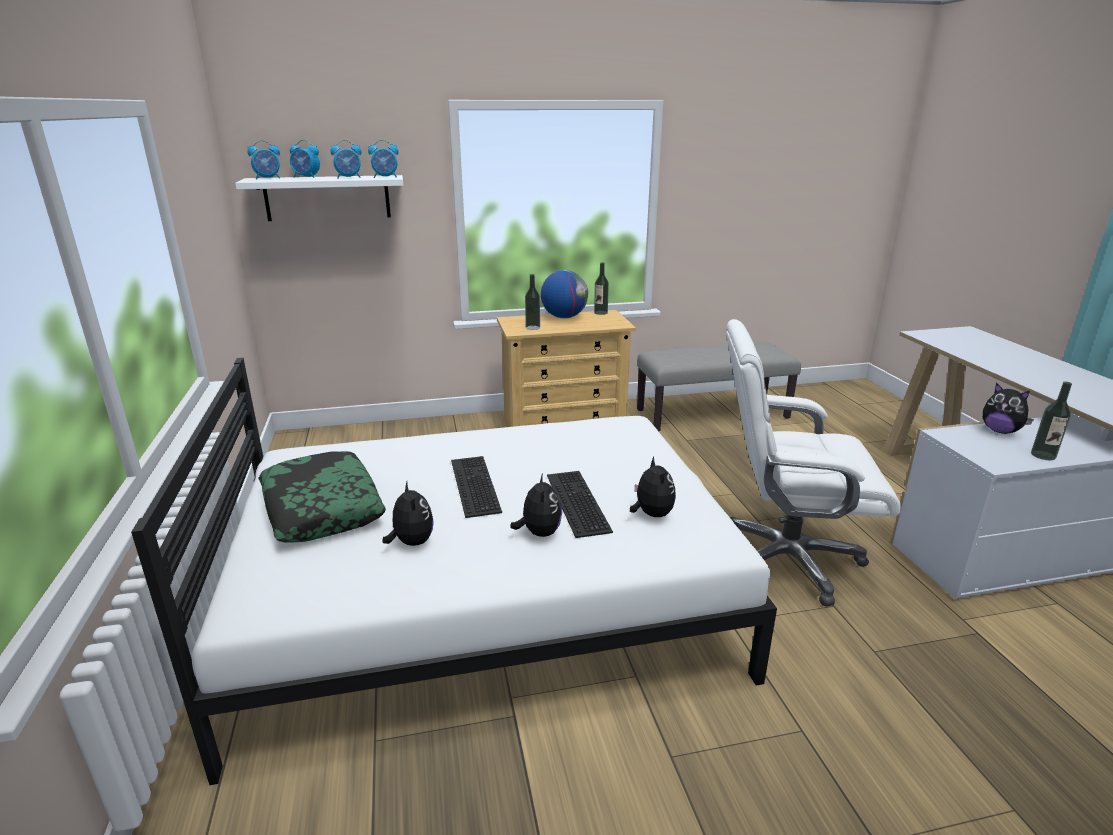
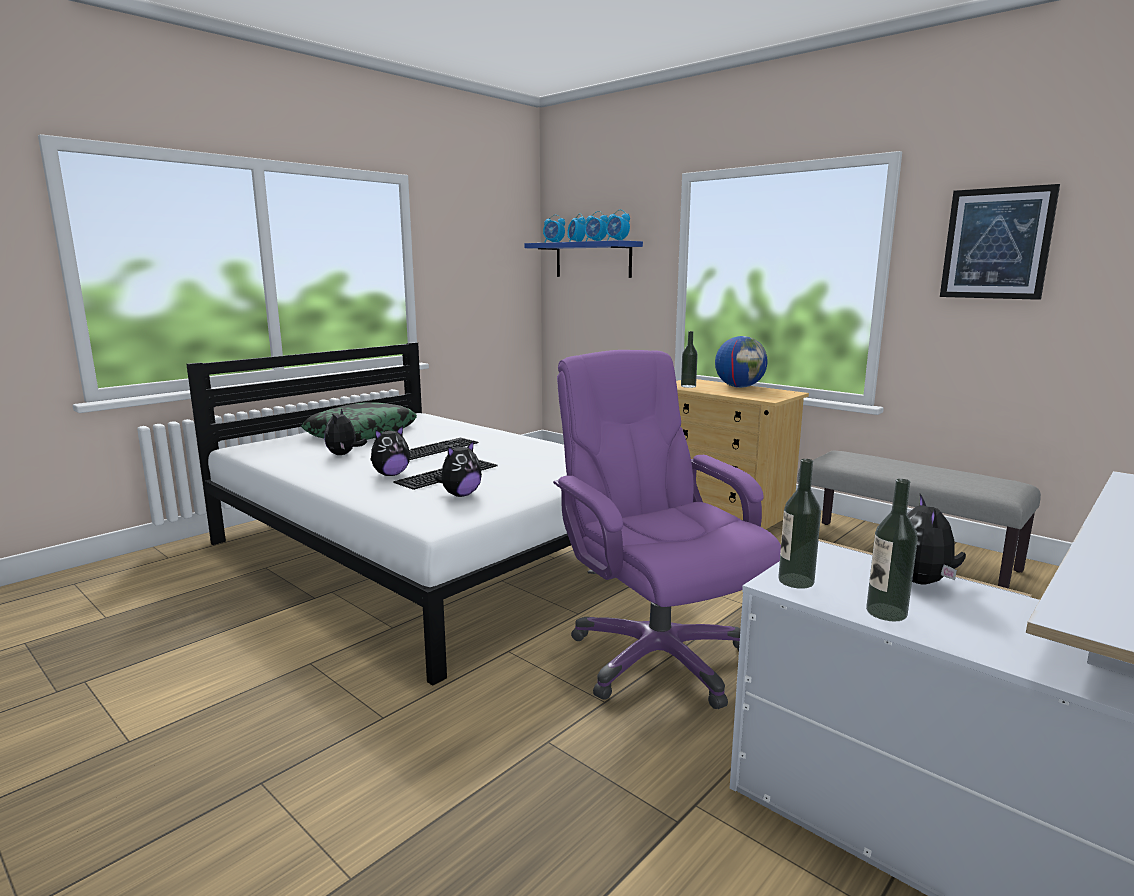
camera: 55 degrees right, 10 degrees down
white shelf [235,175,404,221] -> blue shelf [524,240,643,278]
plush toy [382,482,434,546] -> plush toy turned 150 degrees clockwise [324,409,367,455]
bottle [594,263,609,315] -> bottle moved to [778,459,821,589]
white office chair [726,319,901,607] -> purple office chair [553,350,781,709]
none -> picture [940,184,1060,300]

